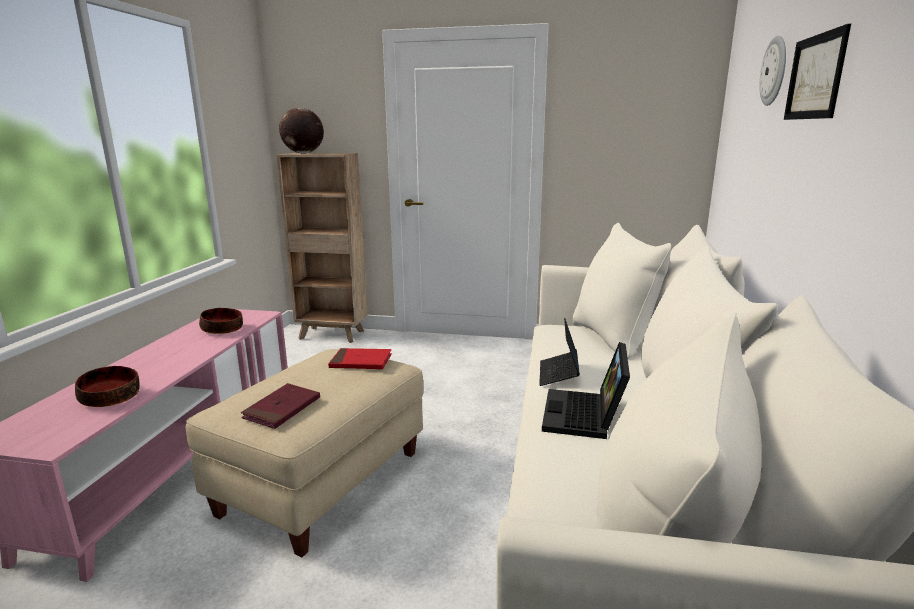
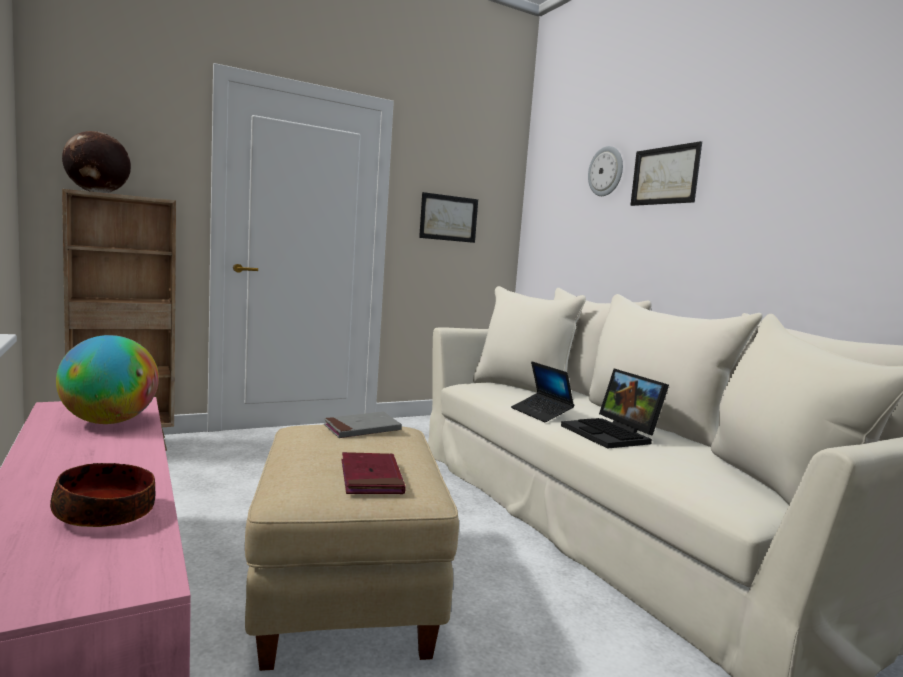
camera: 40 degrees left, 10 degrees down
bowl [199,308,243,334] -> globe [56,335,159,424]
red book [328,348,392,369] -> grey book [324,411,402,438]
none -> picture [419,192,478,243]

